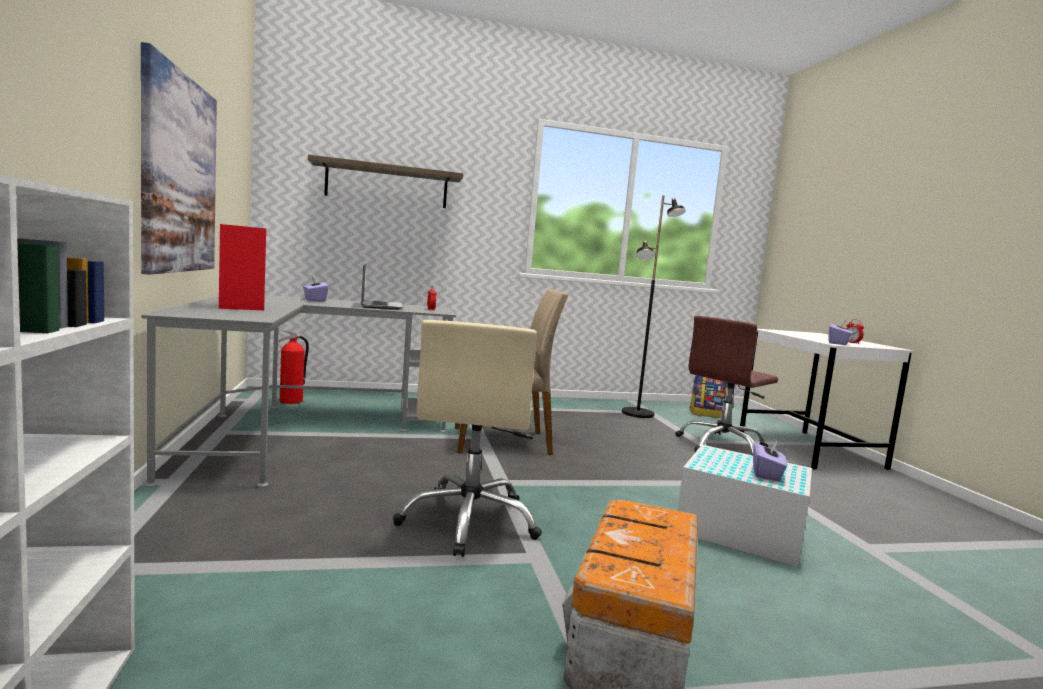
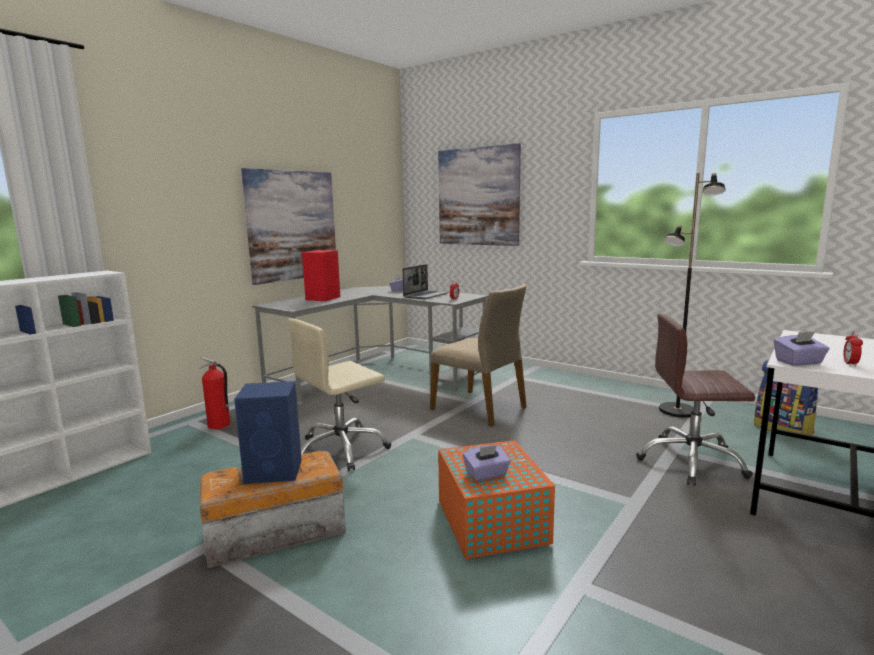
camera: 50 degrees right, 5 degrees up
fire extinguisher [279,330,309,404] -> fire extinguisher moved to [200,357,230,430]
shelf [308,154,463,208] -> picture [438,143,521,246]
white storage box [678,445,812,567] -> orange storage box [438,440,555,559]
none -> blue speaker [234,381,302,484]

